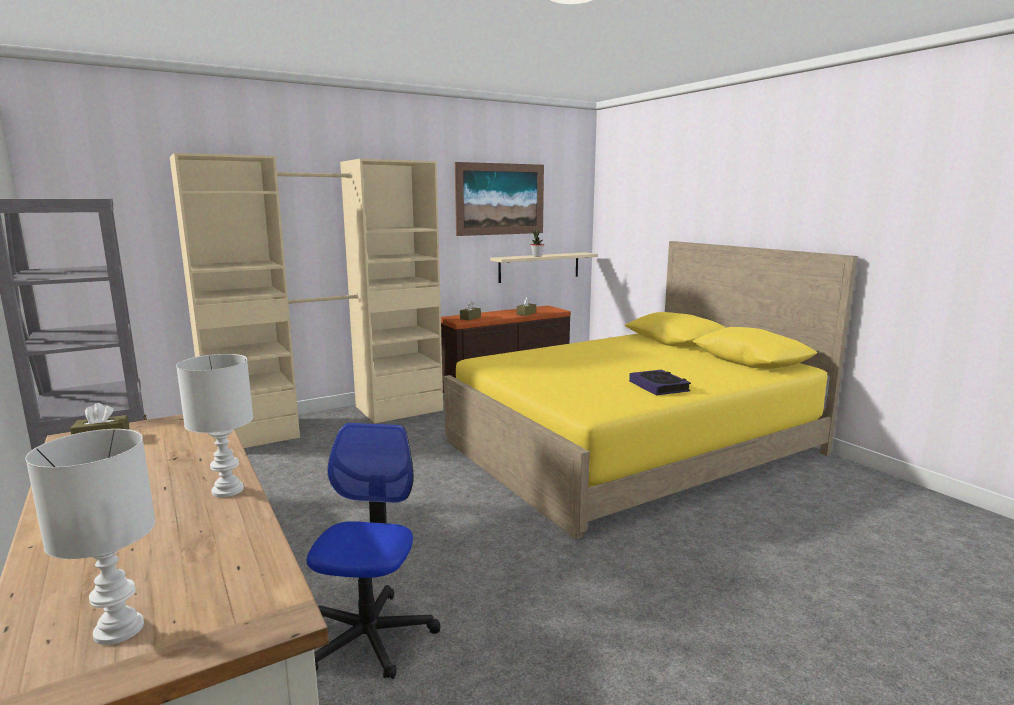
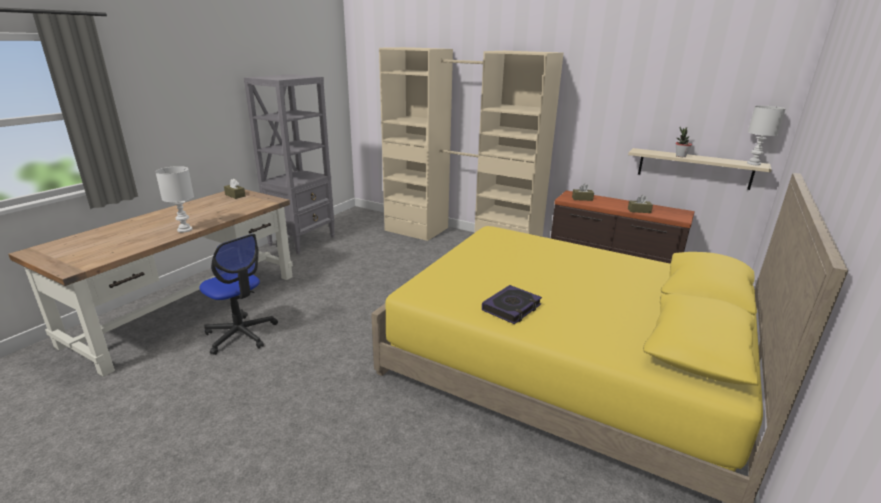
camera: 60 degrees right, 10 degrees up
white table lamp [25,429,156,645] -> white table lamp moved to [747,106,786,165]
office chair [307,423,440,679] -> office chair turned 60 degrees clockwise [199,234,278,355]
picture [455,162,544,236] -> none

